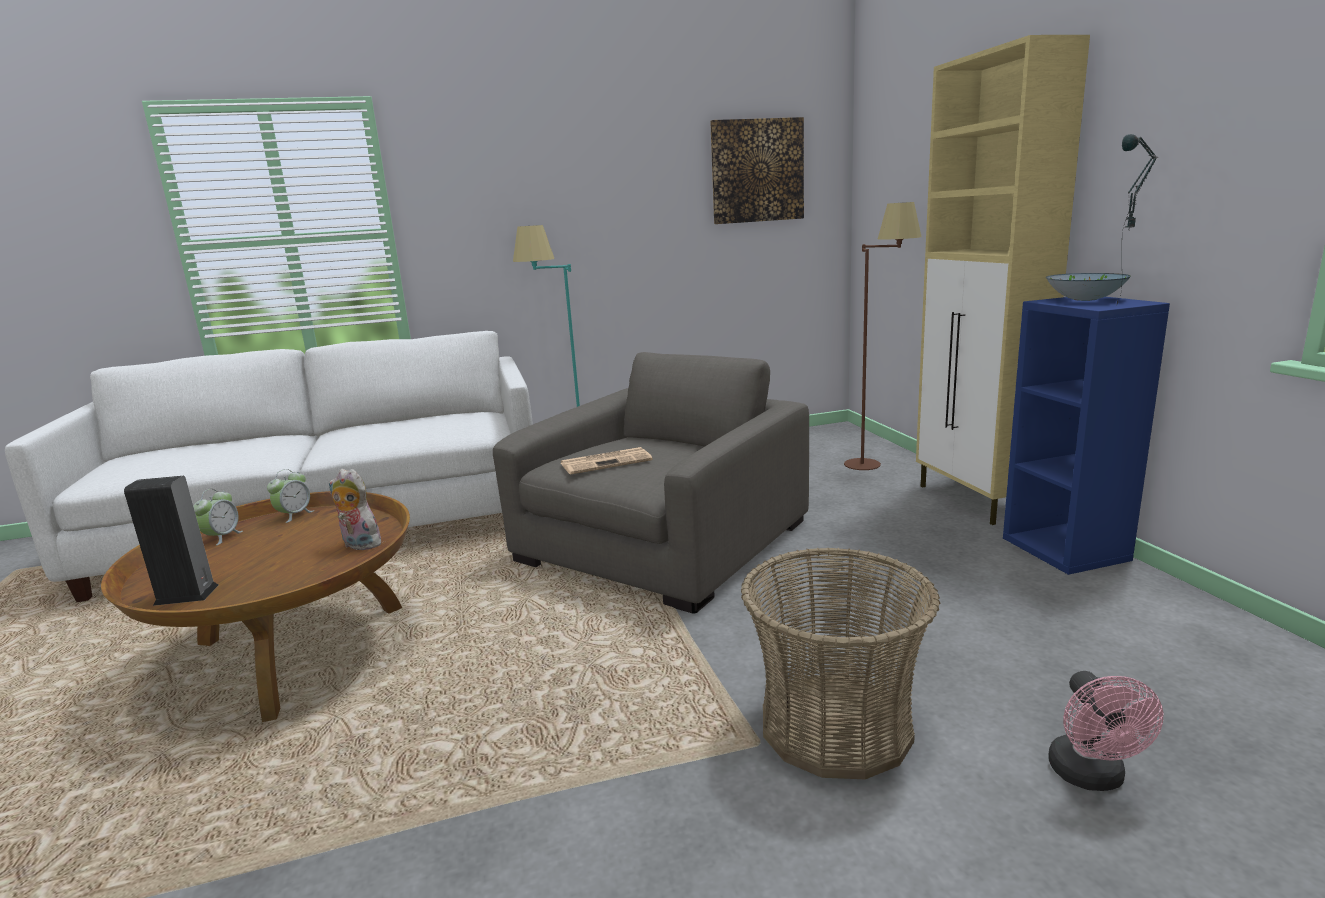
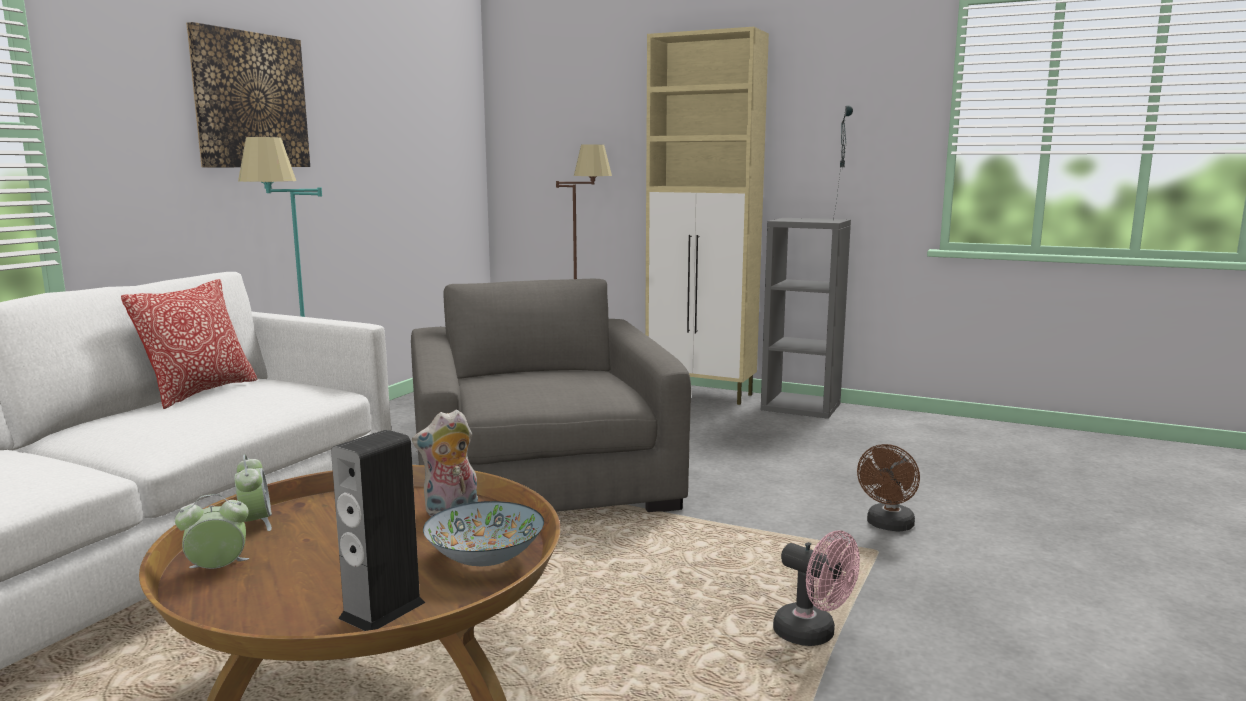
camera: 50 degrees left, 5 degrees down
alarm clock [193,489,243,545] -> alarm clock turned 75 degrees counterclockwise [175,494,249,569]
newspaper [561,447,653,475] -> none
picture [710,117,804,224] -> picture moved to [186,22,310,168]
basket [741,547,940,779] -> brown fan [857,444,920,532]
blue bookcase [1003,297,1170,575] -> grey bookcase [761,218,851,419]
bowl [1046,273,1131,301] -> bowl moved to [423,501,544,566]
pink fan [1048,671,1163,791] -> pink fan moved to [773,531,860,646]
none -> pillow [121,279,257,409]

